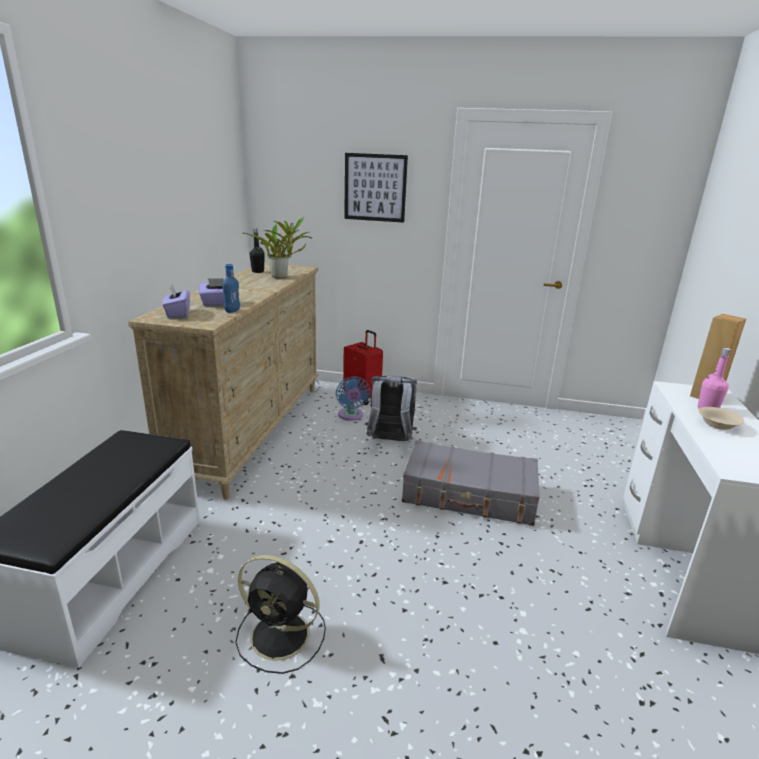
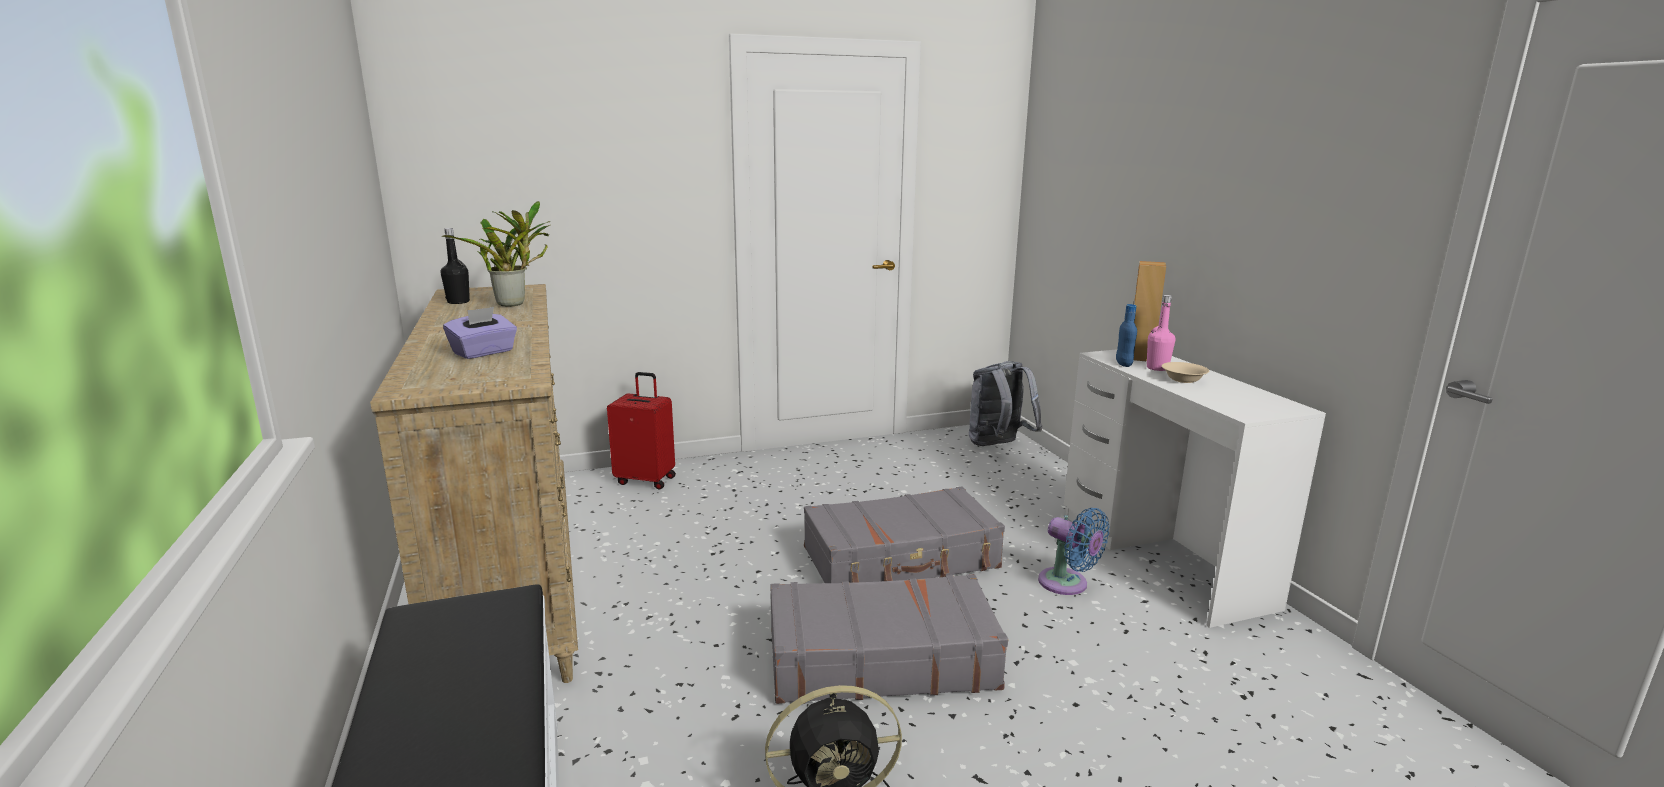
camera: 30 degrees left, 5 degrees down
purple tissue box [162,284,190,318] -> none
blue bottle [222,264,240,313] -> blue bottle moved to [1116,304,1137,367]
blue fan [336,376,370,421] -> blue fan moved to [1038,508,1109,595]
picture [344,153,408,223] -> none
grey backpack [365,376,417,441] -> grey backpack moved to [969,361,1043,446]
none -> grey suitcase [770,574,1008,704]

